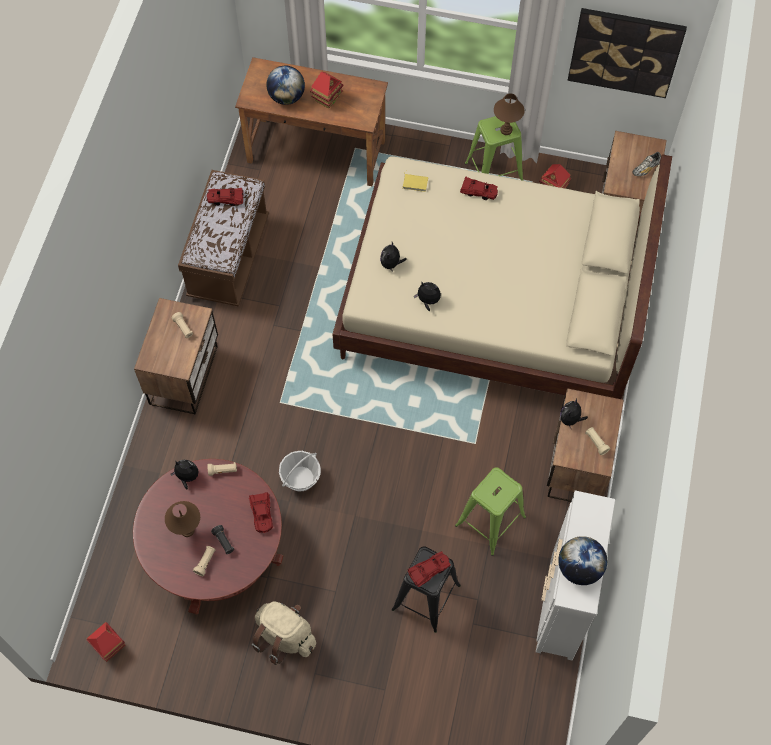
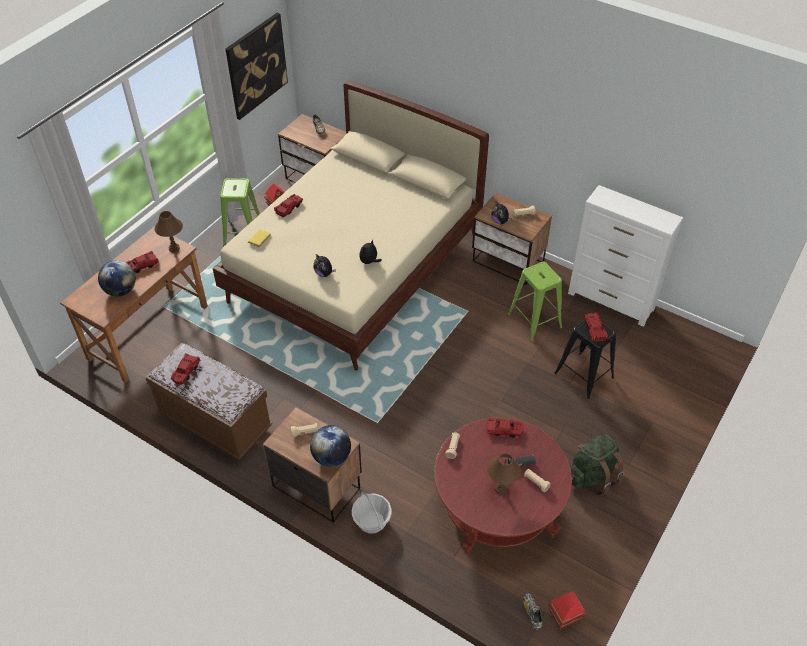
camera: 70 degrees left, 15 degrees down
plush toy [171,460,199,489] -> none
beige backpack [252,601,316,665] -> green backpack [570,435,624,496]
basket [279,451,321,491] -> basket moved to [352,492,392,533]
toy house [310,72,343,109] -> red toy car [126,250,159,273]
brown table lamp [494,94,525,135] -> brown table lamp moved to [155,211,183,253]
globe [558,536,607,585] -> globe moved to [310,425,351,467]
none -> shoe [523,592,543,629]

